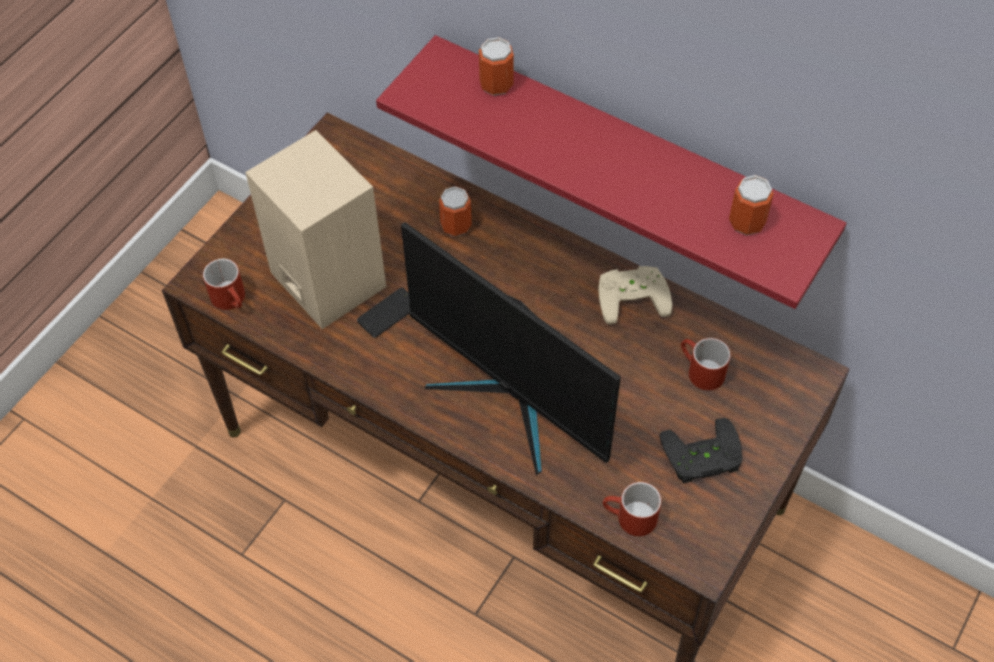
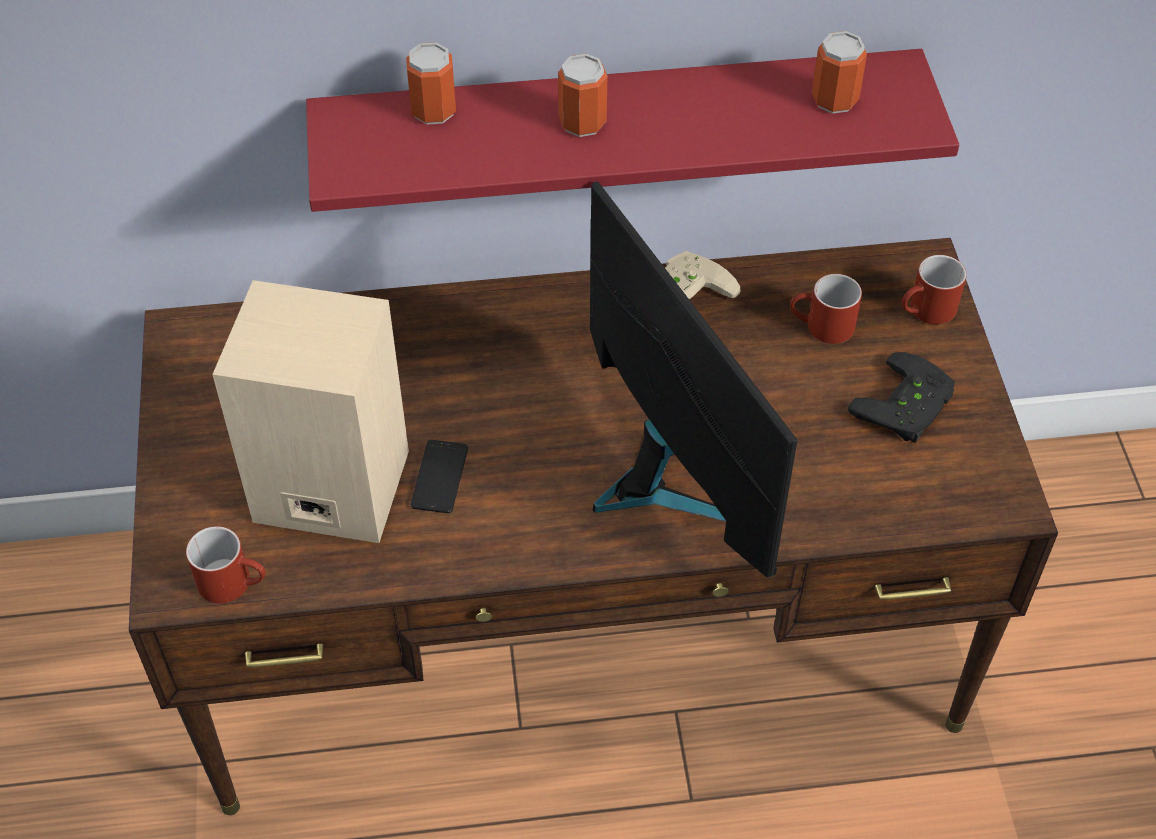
camera: 40 degrees left, 5 degrees down
monitor [401,222,621,475] -> monitor turned 120 degrees counterclockwise [590,181,797,577]
can [439,186,472,237] -> can moved to [558,54,607,137]
red mug [603,482,661,537] -> red mug moved to [902,255,967,325]

